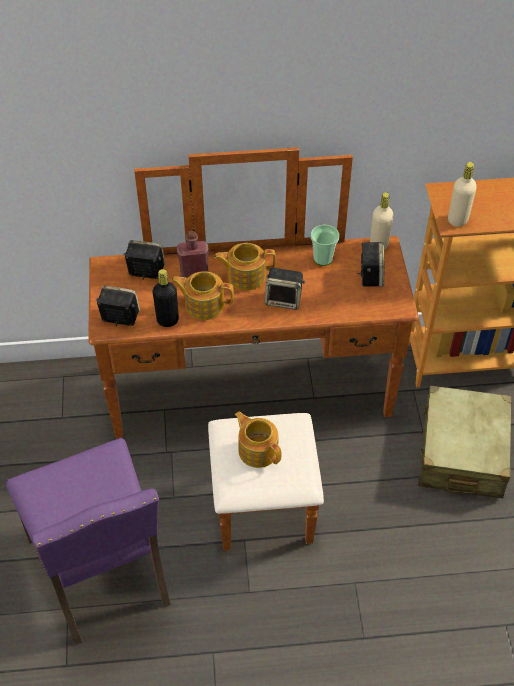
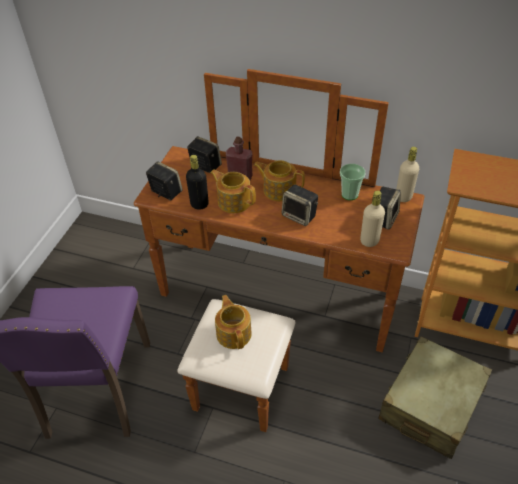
camera: 25 degrees right, 5 degrees down
beige bottle [448,162,477,227] -> beige bottle moved to [360,191,385,247]

